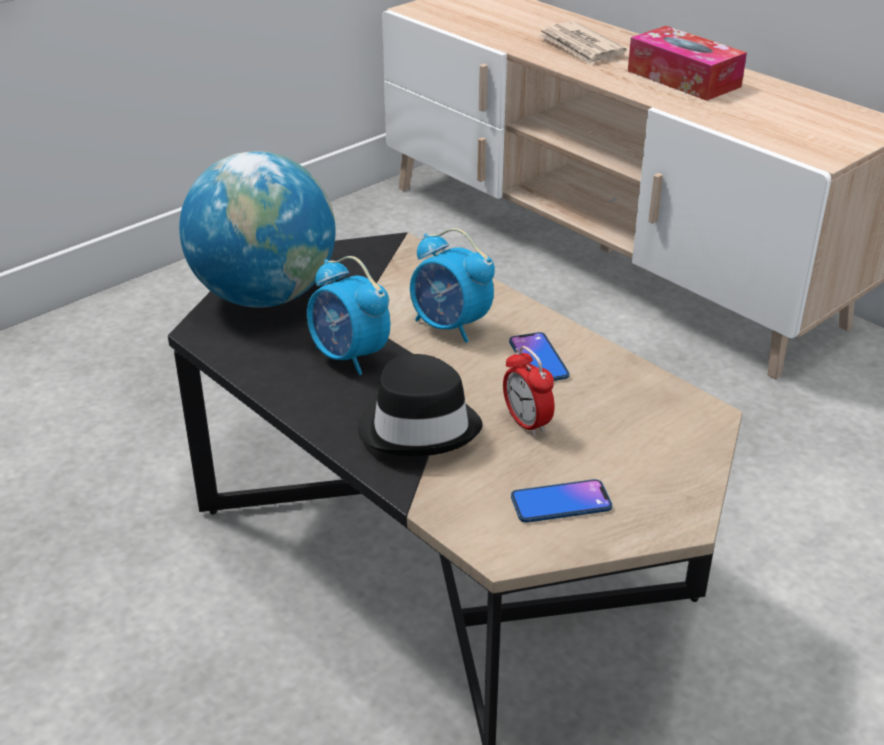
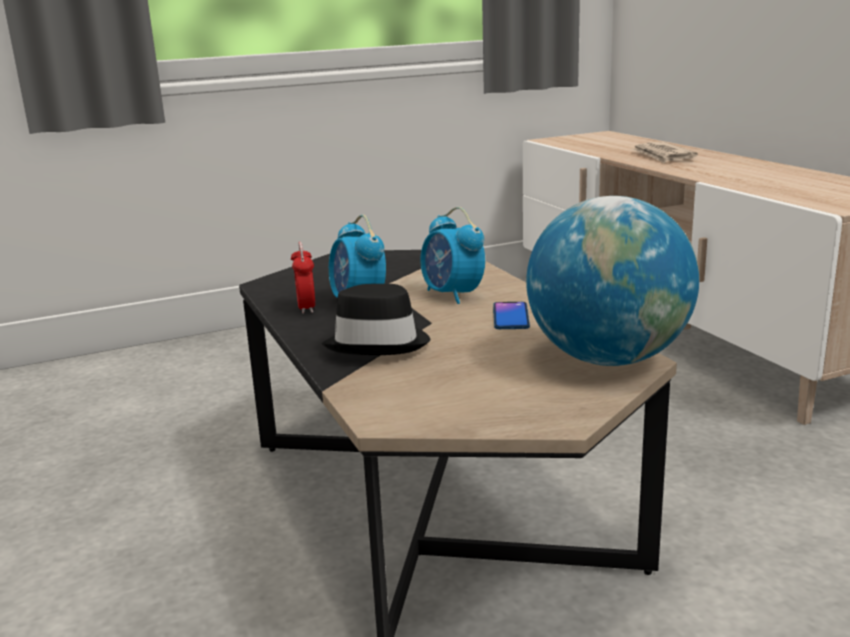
camera: 20 degrees right, 15 degrees down
globe [179,151,336,308] -> globe moved to [526,196,699,366]
alarm clock [503,346,555,436] -> alarm clock moved to [291,242,315,314]
phone [511,479,612,523] -> none
tissue box [628,26,747,101] -> none

